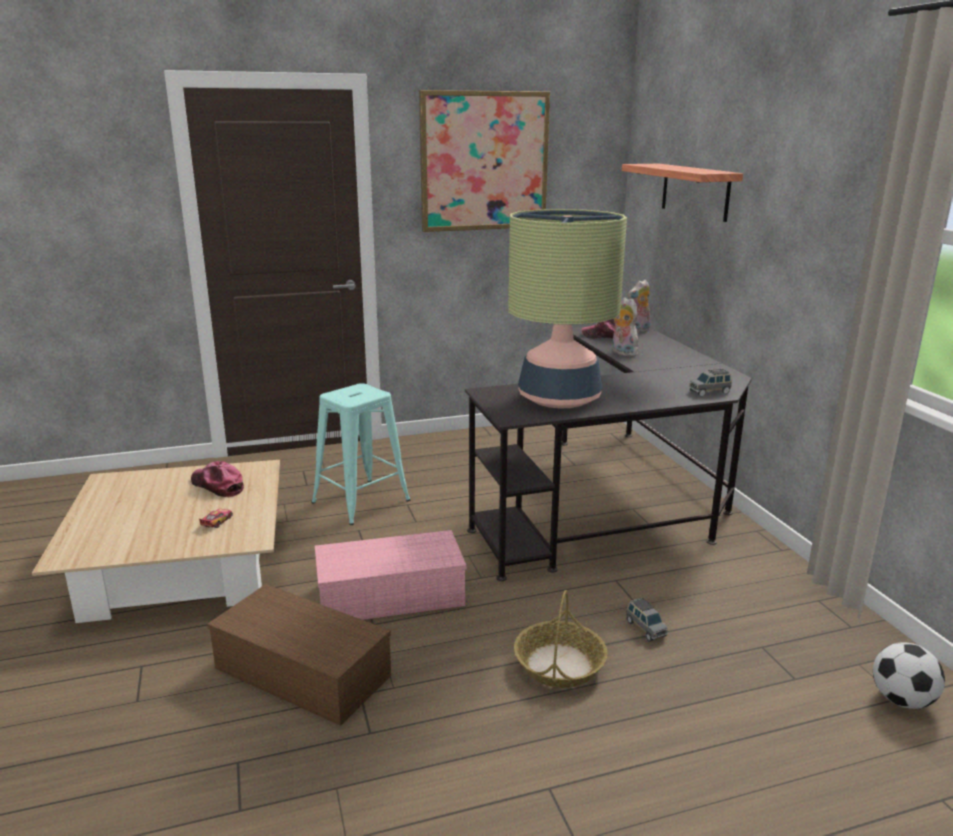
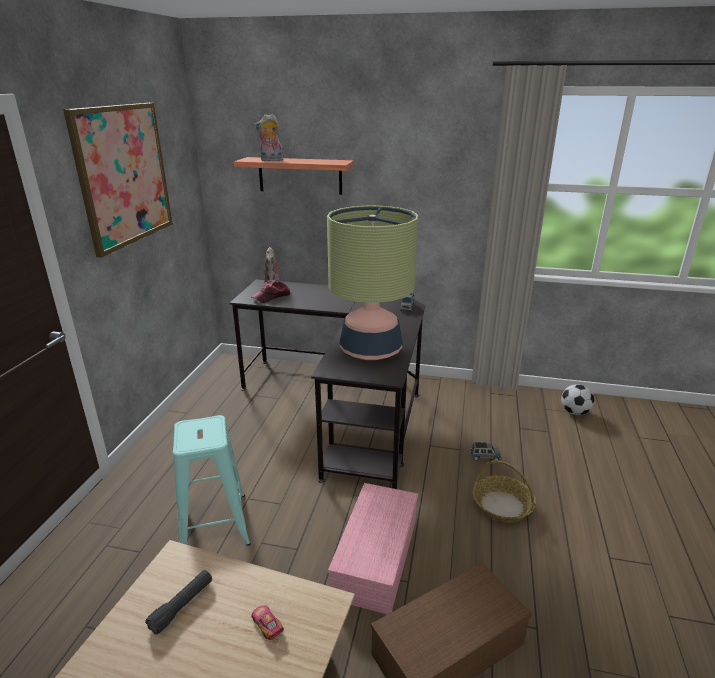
camera: 60 degrees left, 5 degrees up
cap [191,461,244,497] -> black flashlight [145,570,212,635]
plush toy [613,297,638,356] -> plush toy moved to [254,114,283,161]

